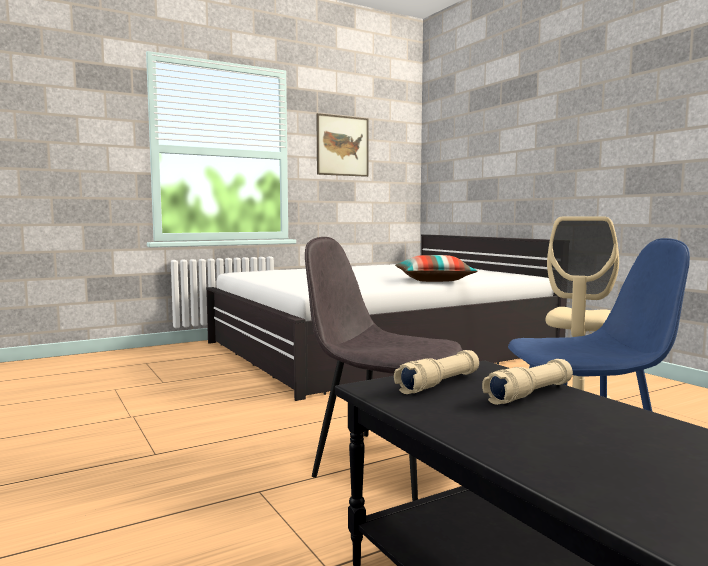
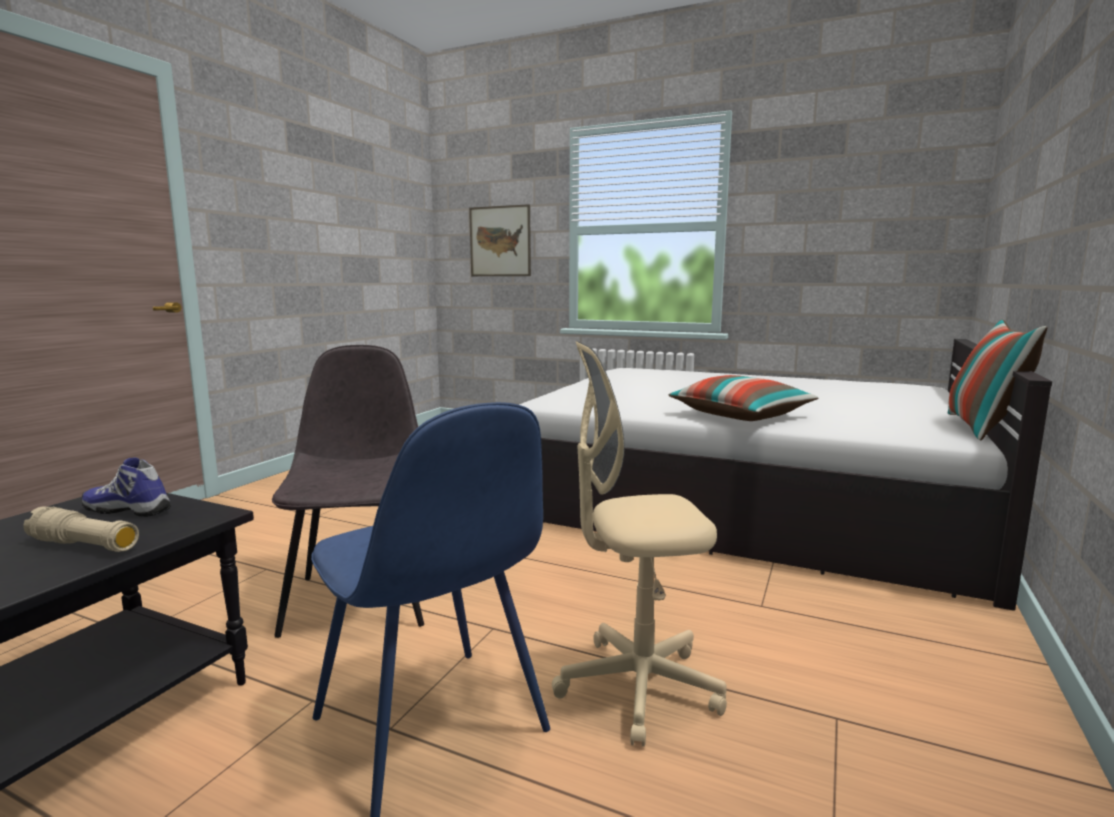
camera: 55 degrees right, 5 degrees up
picture [316,113,368,177] -> picture moved to [469,204,531,276]
beige flashlight [394,350,479,394] -> shoe [82,458,171,517]
none -> pillow [948,319,1048,440]

